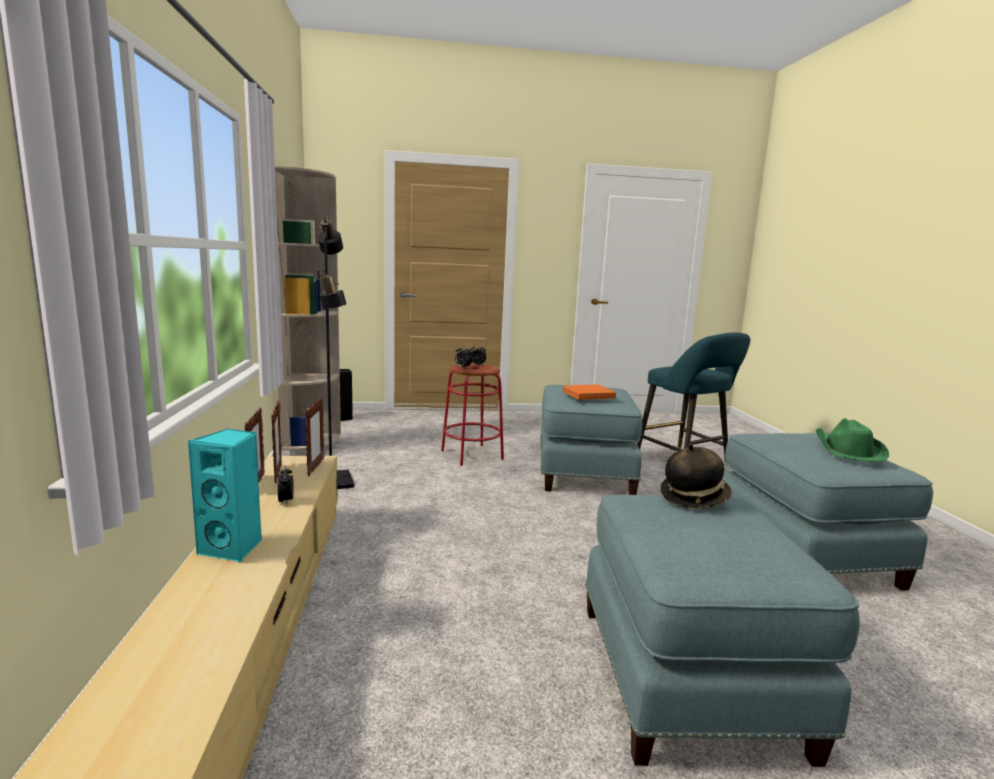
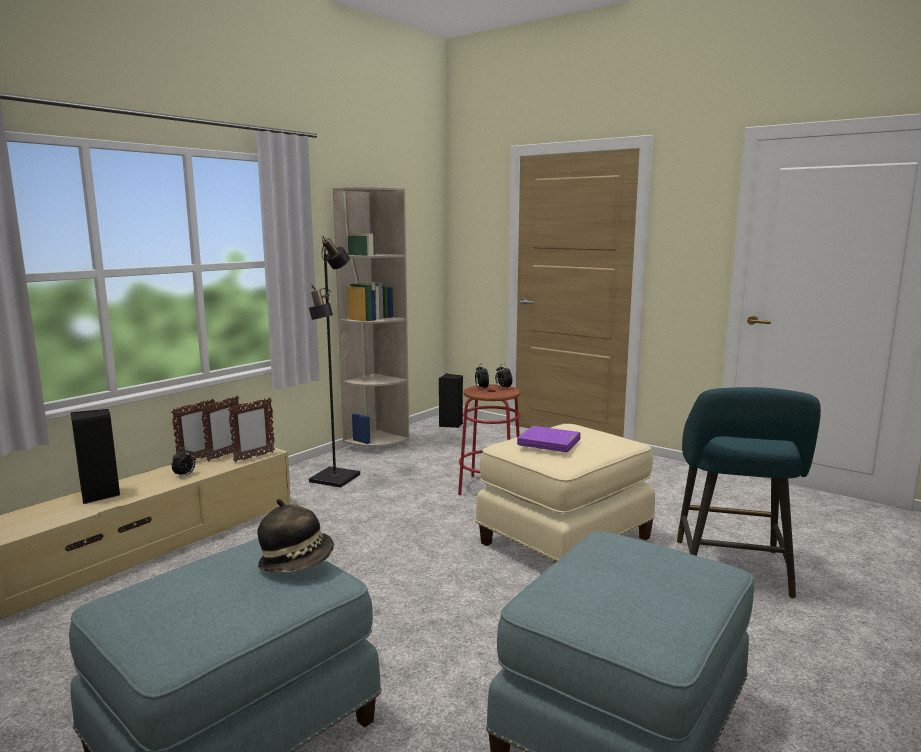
camera: 45 degrees right, 0 degrees up
turquoise speaker [188,429,262,563] -> black speaker [71,409,120,504]
blue ottoman [540,385,642,495] -> beige ottoman [476,424,655,563]
orange book [563,384,616,400] -> purple book [517,426,581,452]
green hat [816,418,889,462] -> none

